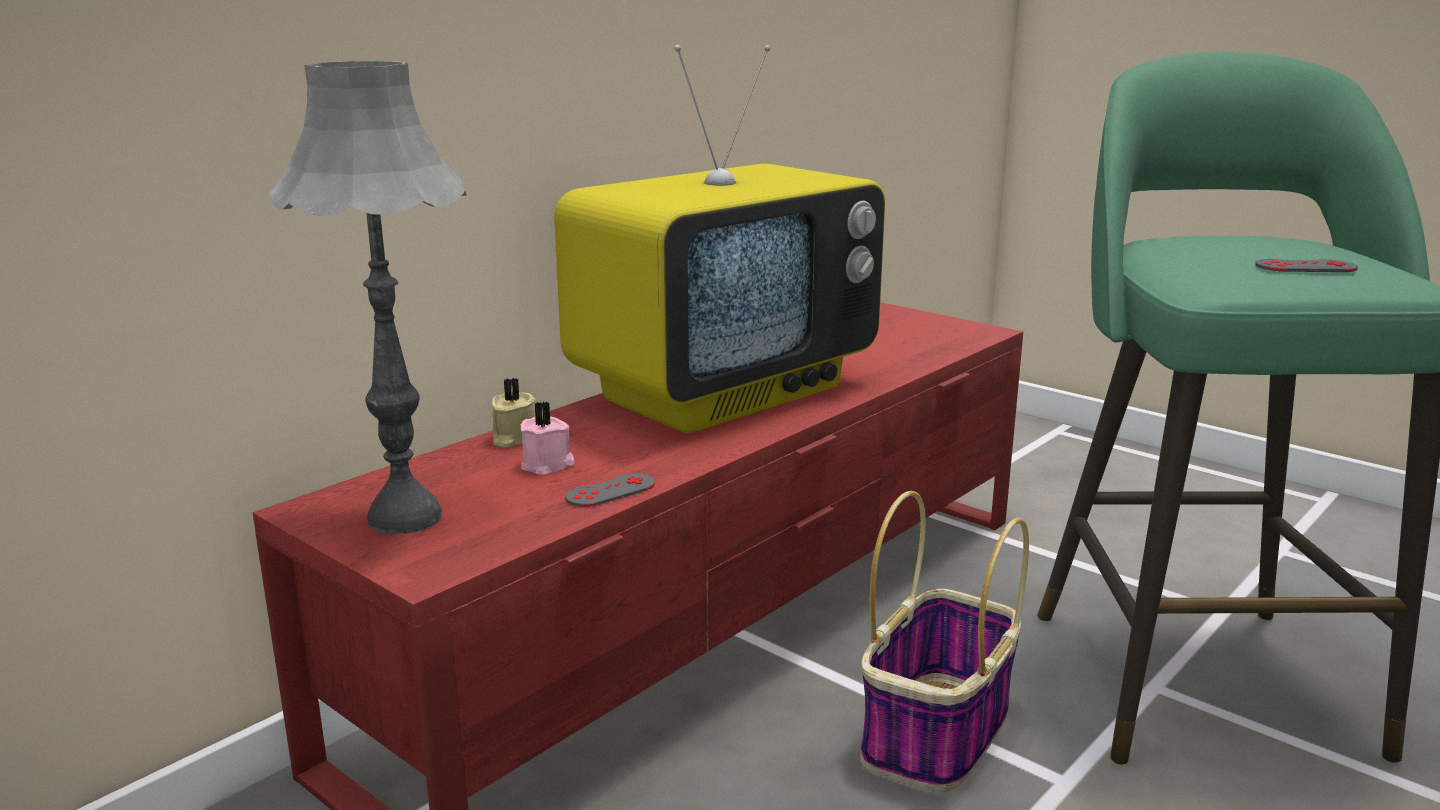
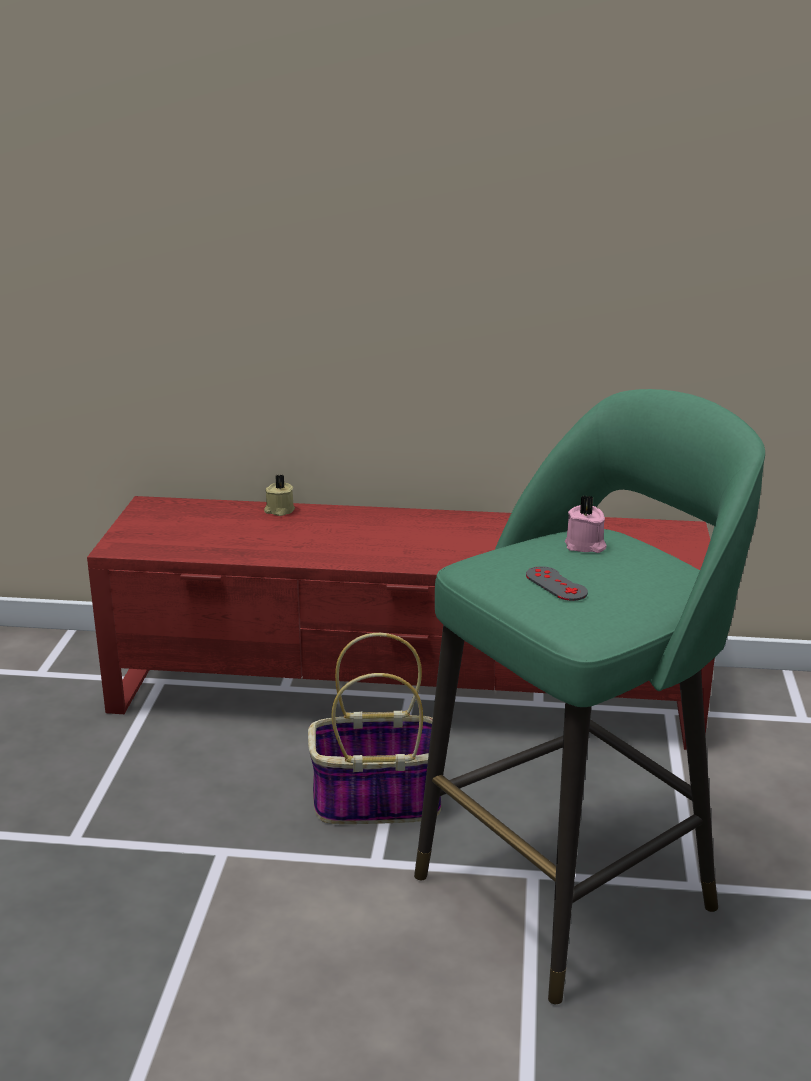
camera: 55 degrees right, 5 degrees up
grey table lamp [268,61,466,534] -> none
pink candle [521,402,575,475] -> pink candle moved to [565,495,607,553]
television [554,45,885,434] -> none
grey game controller [565,473,654,507] -> none

